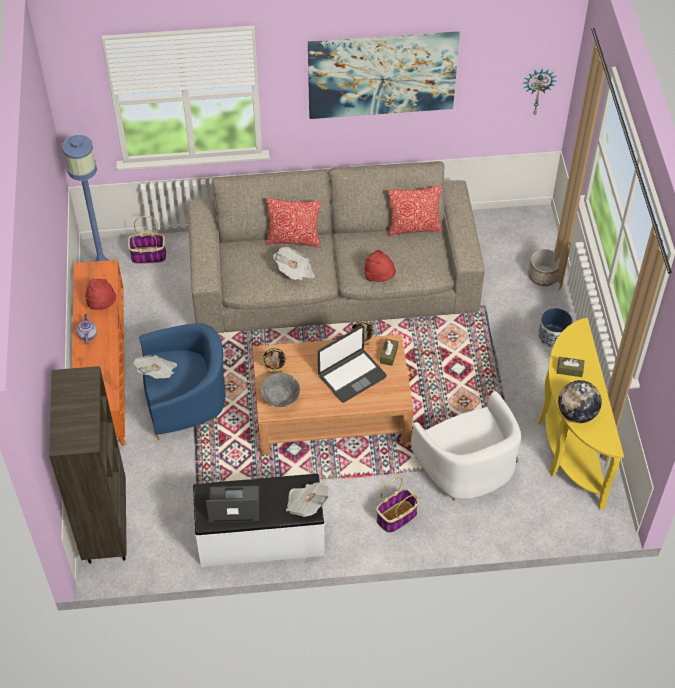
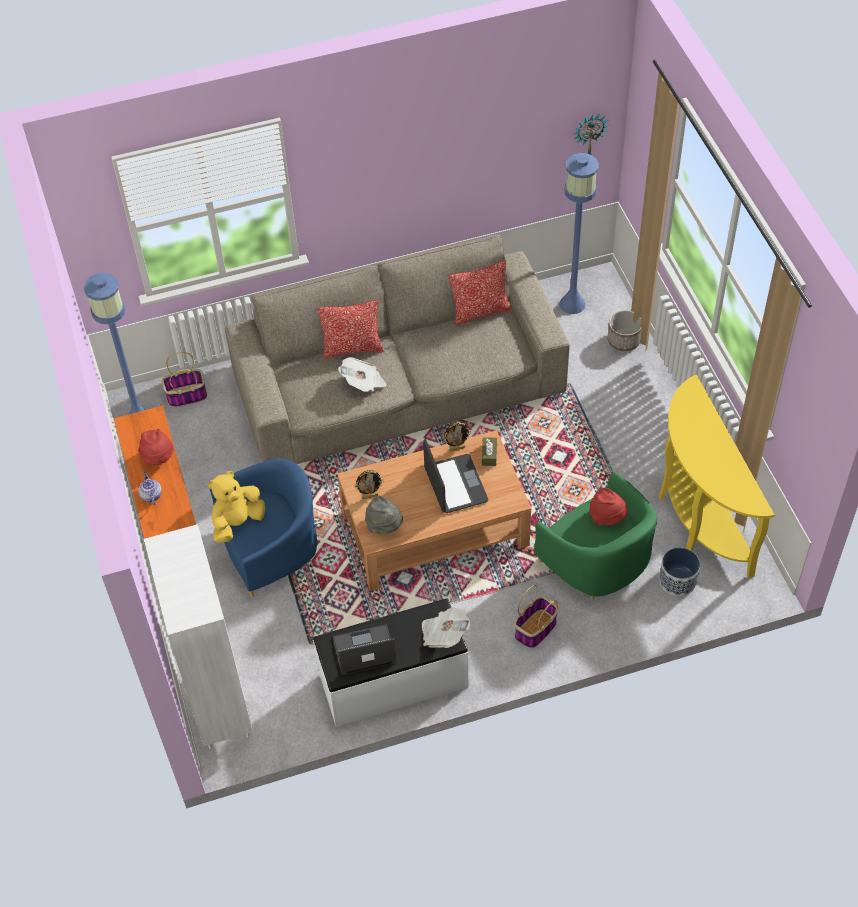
camera: 10 degrees left, 0 degrees up
brown bookcase [49,366,127,564] -> white bookcase [144,525,253,749]
newspaper [133,355,177,379] -> yellow plush toy [208,471,265,543]
grey bowl [261,373,300,407] -> grey hat [365,496,403,534]
picture [308,31,460,119] -> none
laptop [318,325,387,403] -> laptop turned 60 degrees counterclockwise [423,439,488,513]
red hat [364,250,396,282] -> red hat moved to [589,488,628,525]
white armchair [411,391,521,501] -> green armchair [534,472,657,600]
planter [538,308,573,349] -> planter moved to [659,547,700,596]
brown tissue box [557,357,585,377] -> none
globe [558,380,602,423] -> none
none -> blue floor lamp [559,153,599,314]

